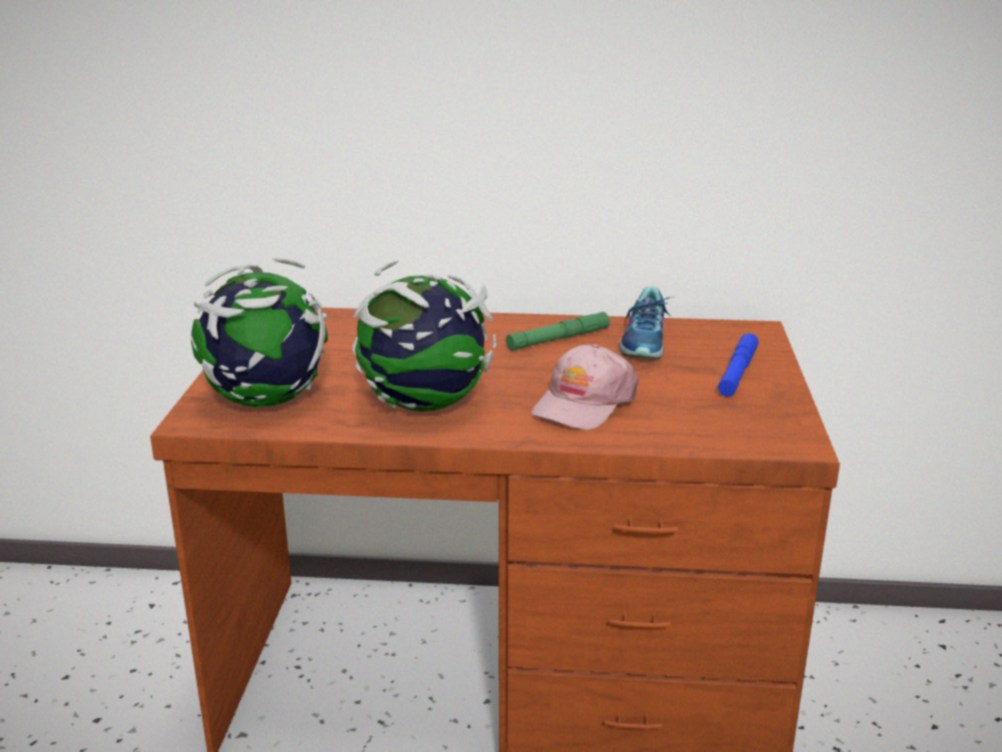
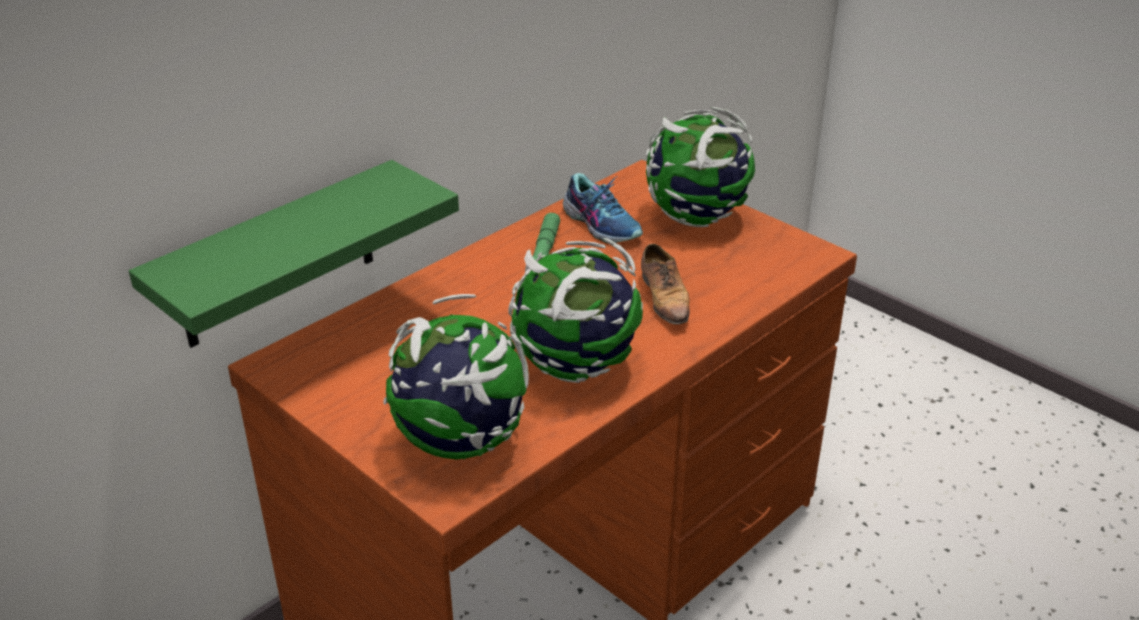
camera: 50 degrees left, 10 degrees up
pink cap [532,344,639,430] -> shoe [641,244,690,329]
blue flashlight [718,333,758,396] -> globe [646,107,755,227]
none -> green shelf [129,160,459,348]

